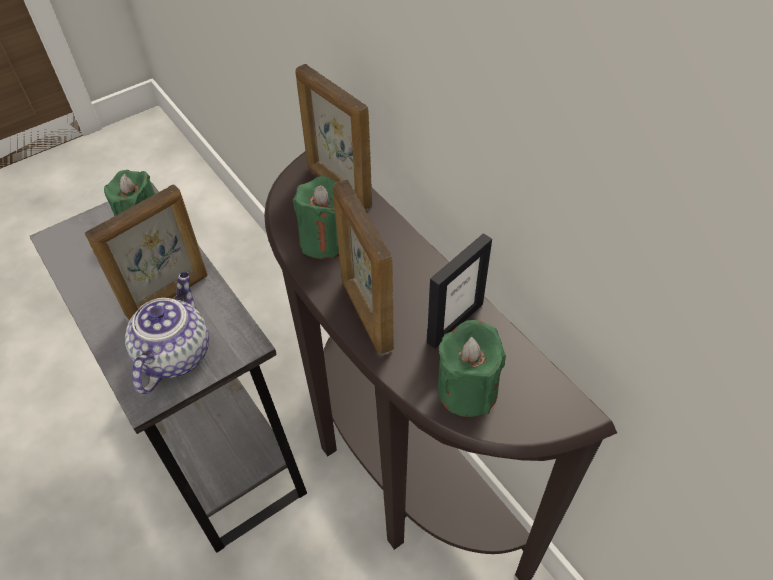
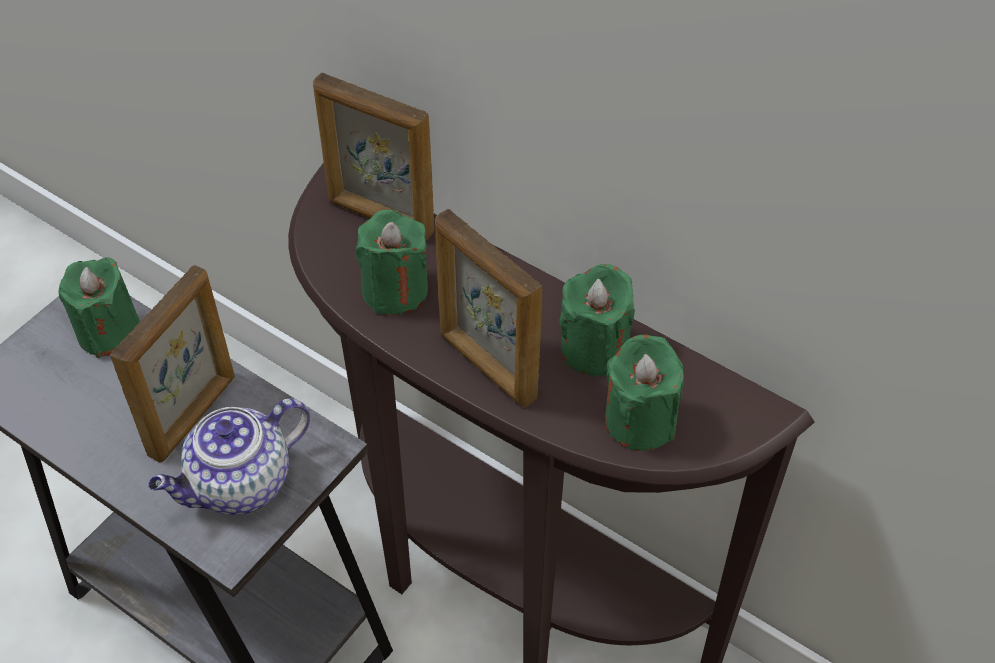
camera: 20 degrees left, 0 degrees up
teapot [125,272,209,394] -> teapot turned 120 degrees counterclockwise [148,399,310,515]
picture frame [427,233,492,349] -> green candle [560,264,635,377]

